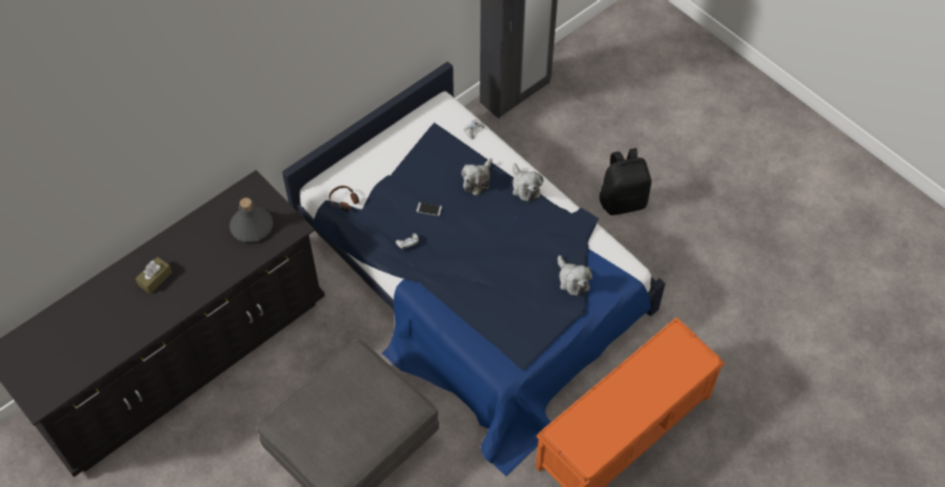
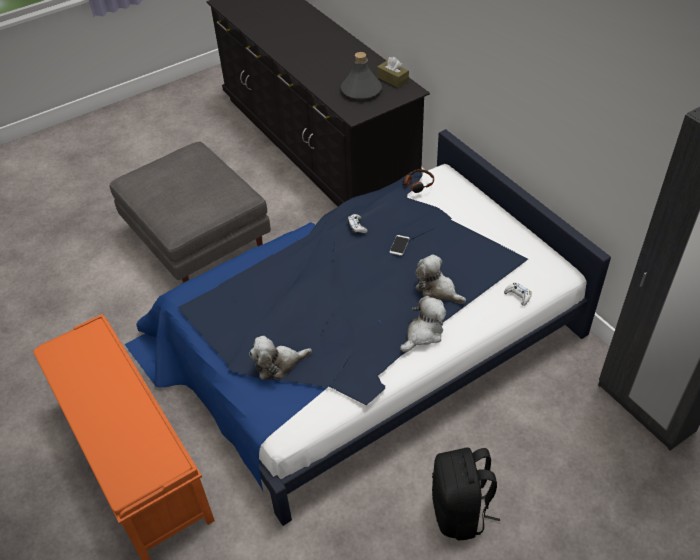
camera: 100 degrees right, 10 degrees down
brown tissue box [135,257,172,294] -> brown tissue box moved to [377,57,409,88]
plush toy [513,163,543,202] -> plush toy turned 150 degrees clockwise [400,296,446,352]

